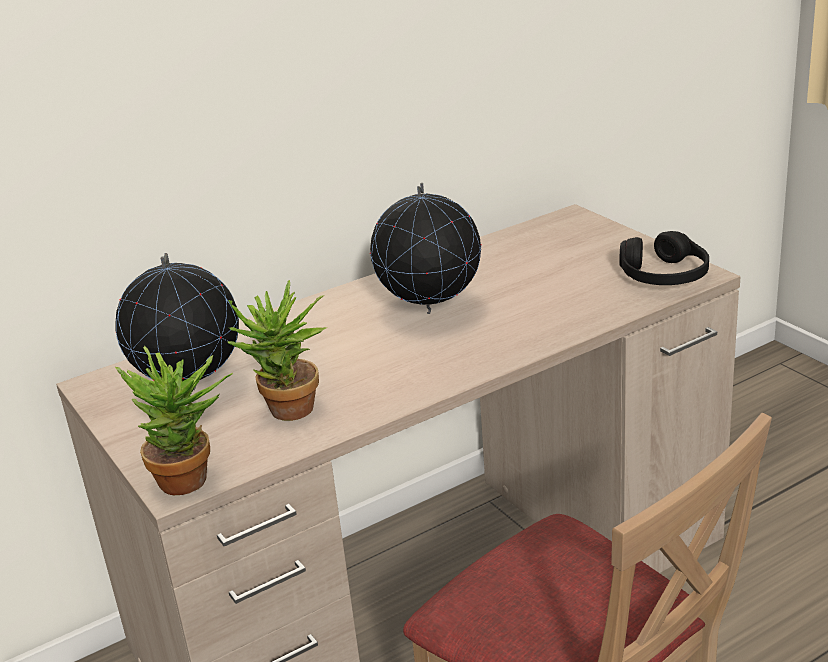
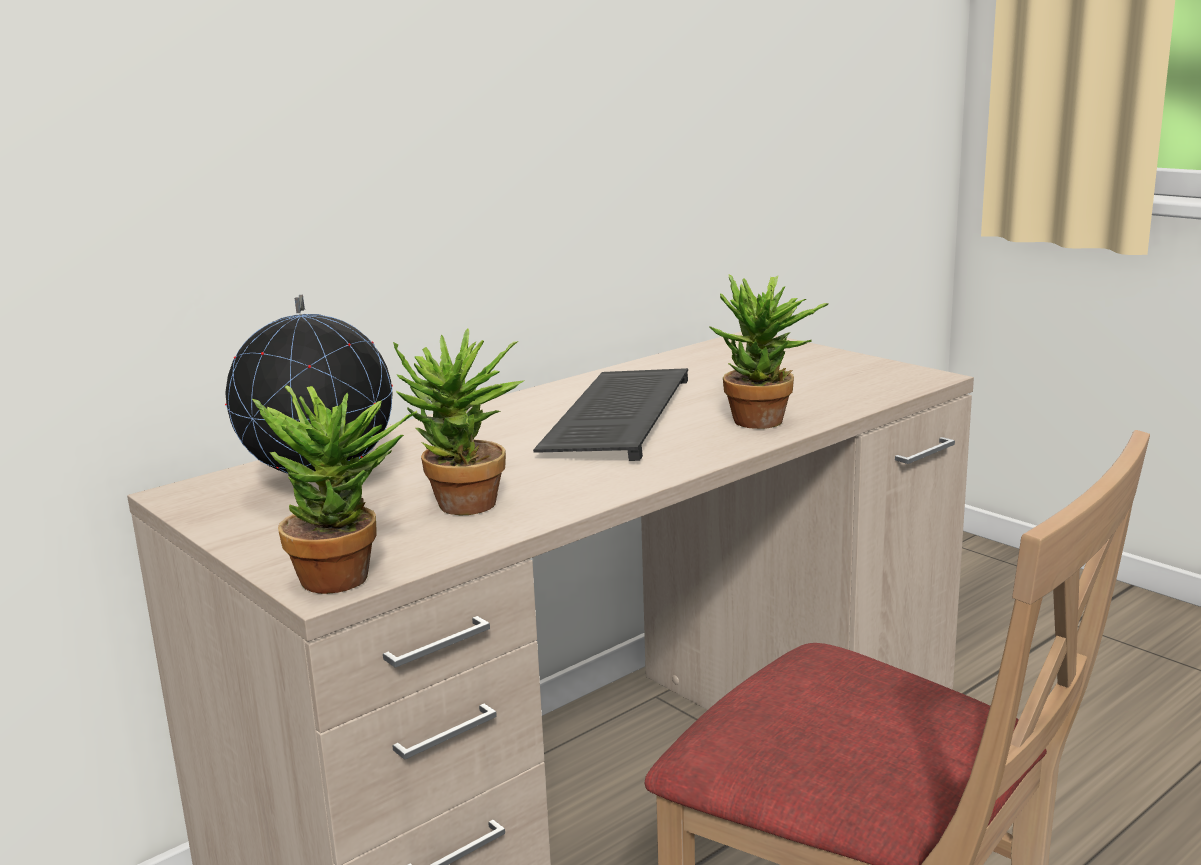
camera: 10 degrees left, 10 degrees down
globe [370,183,482,314] -> keyboard [533,368,688,461]
black headphones [619,231,709,285] -> none
none -> potted plant [710,274,829,429]

